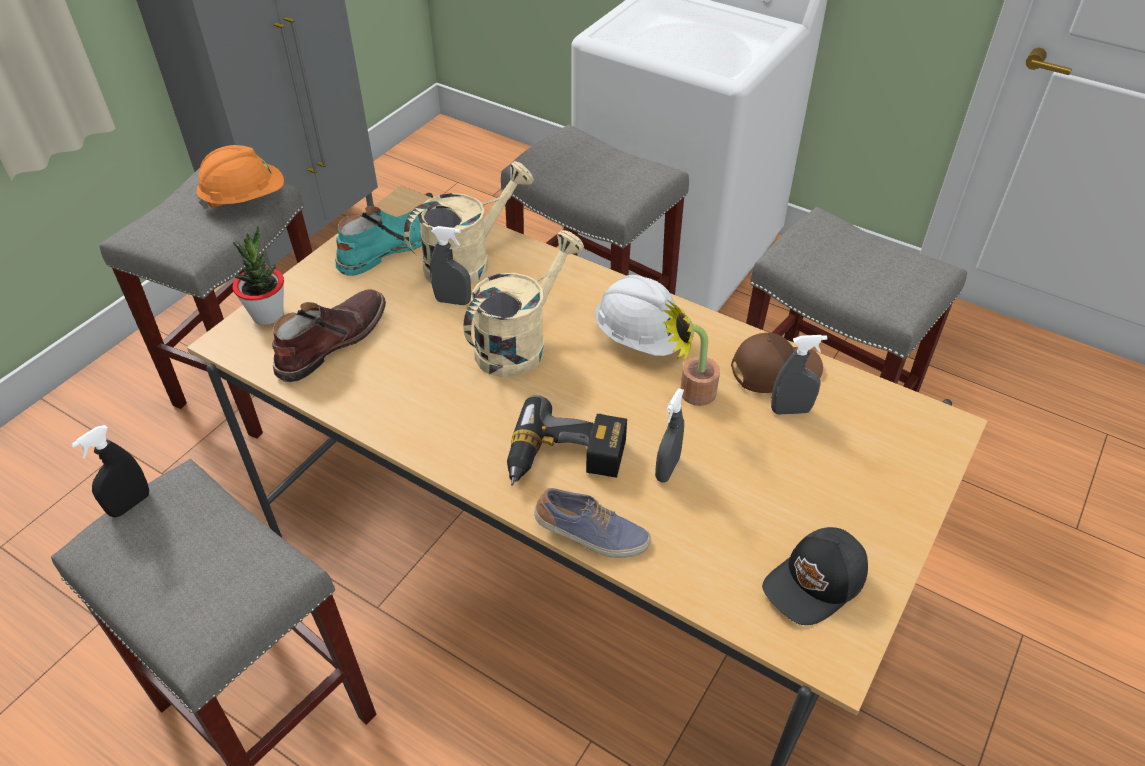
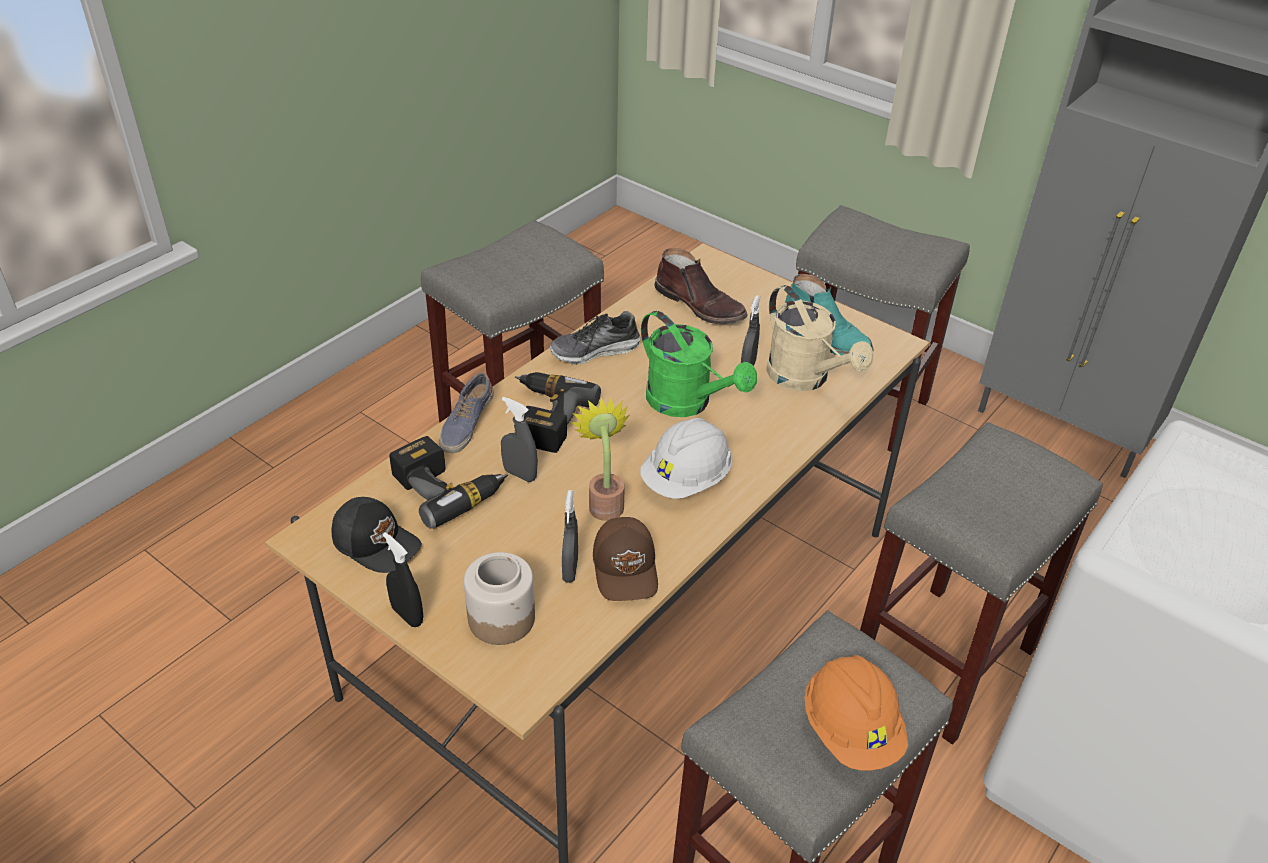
camera: 95 degrees right, 5 degrees down
black spray bottle [71,425,149,517] -> black spray bottle moved to [383,532,423,627]
orange hard hat [196,145,284,209] -> orange hard hat moved to [805,655,908,771]
potted plant [233,226,284,325] -> none
beige watering can [463,230,584,377] -> green watering can [641,311,757,417]
black cap [762,527,868,625] -> black cap turned 150 degrees clockwise [331,497,422,573]
none -> power drill [389,436,508,529]
none -> jar [464,552,535,645]
none -> shoe [550,311,641,365]

